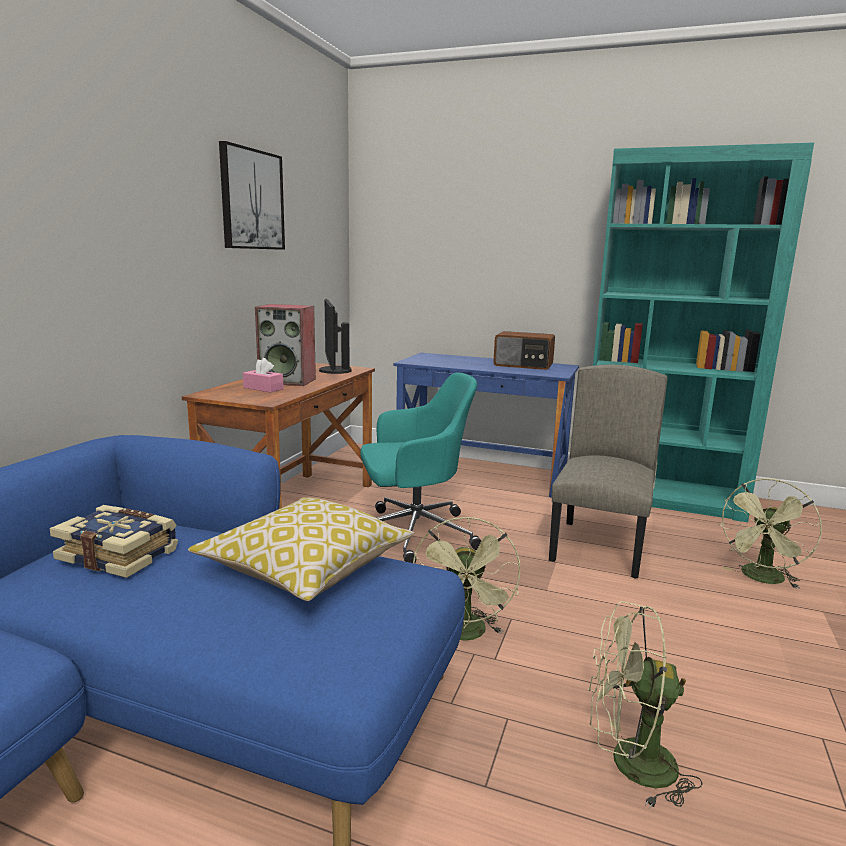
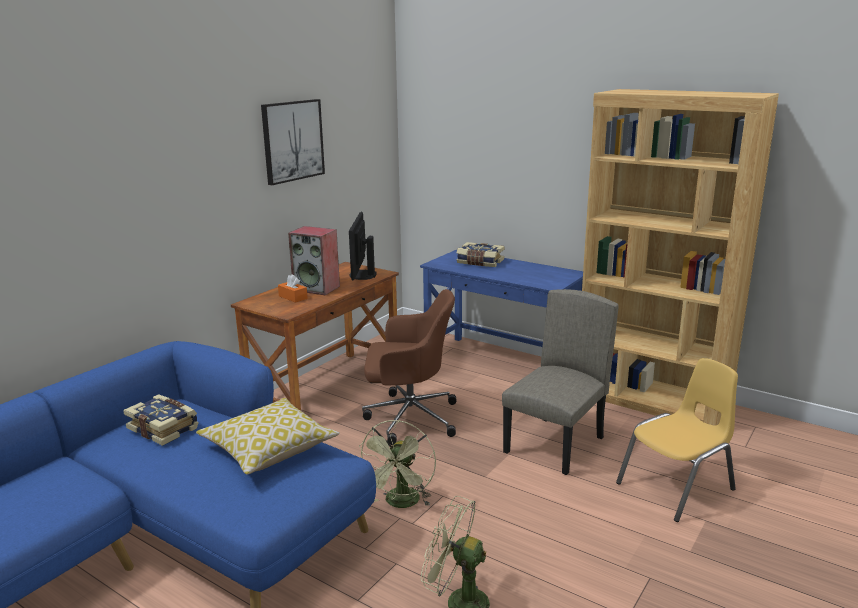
camera: 15 degrees right, 5 degrees up
pink tissue box [243,358,284,393] -> orange tissue box [278,274,308,303]
turquoise office chair [360,373,481,563] -> brown office chair [362,289,456,445]
radio [493,331,555,370] -> none
turquoise bookcase [593,143,814,522] -> brown bookcase [582,89,779,426]
green fan [718,478,822,589] -> yellow chair [616,358,738,522]
none -> book [457,242,504,267]

